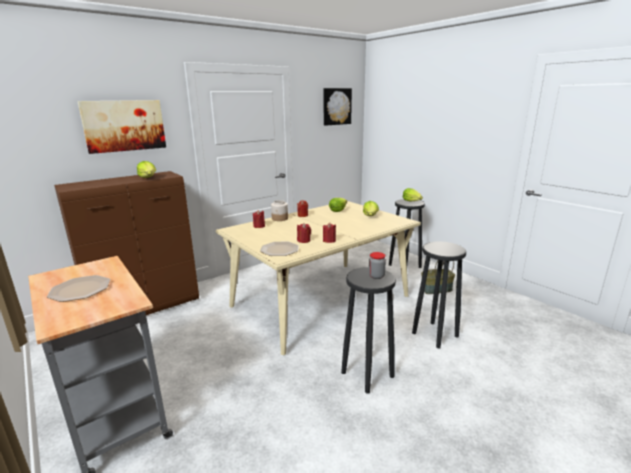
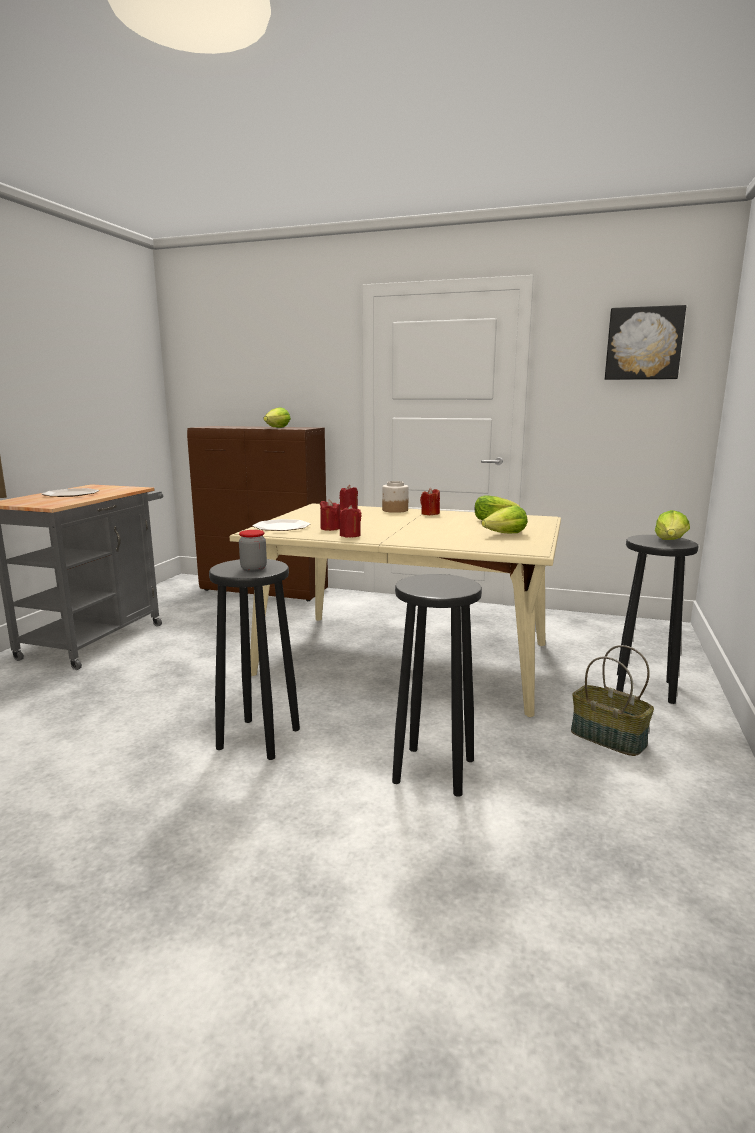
camera: 55 degrees right, 5 degrees down
picture [77,100,166,154] -> none

